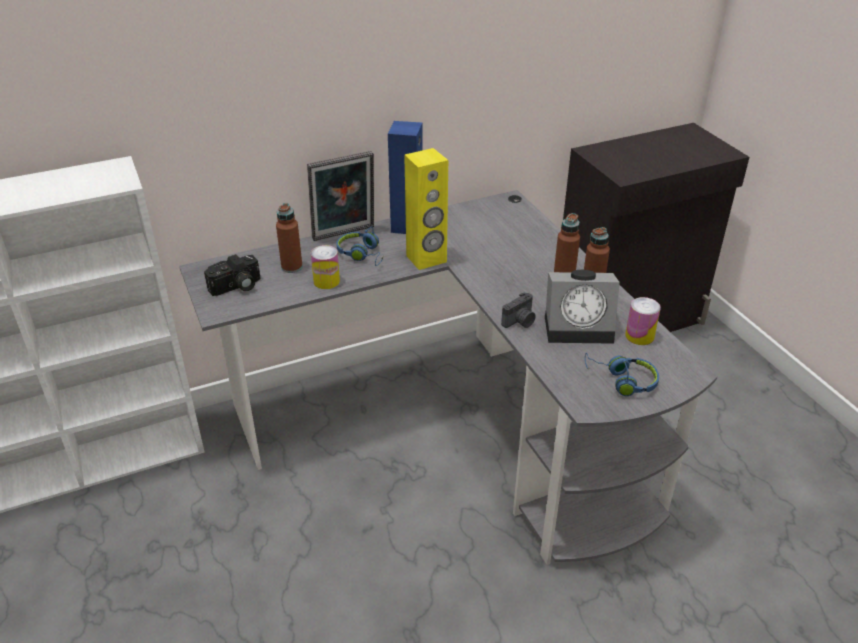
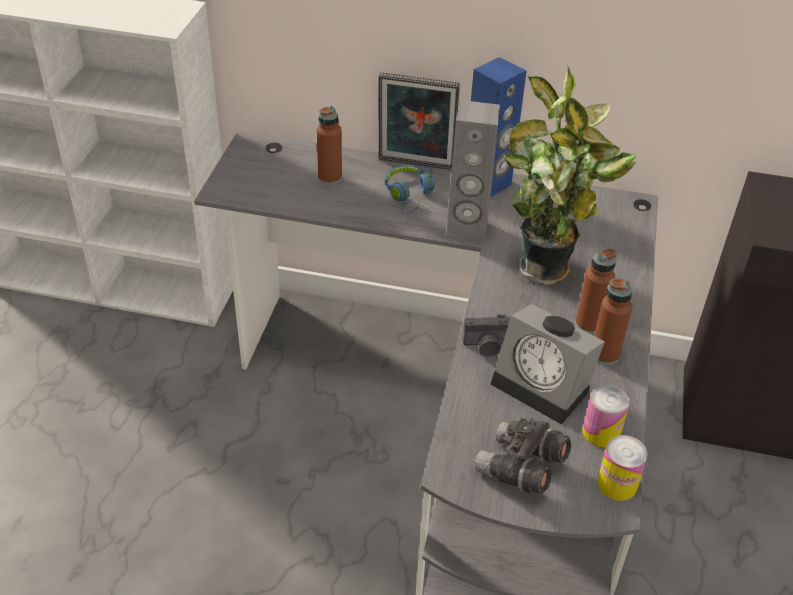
camera: 35 degrees right, 5 degrees up
camera [204,254,261,296] -> none
can [311,245,340,289] -> can moved to [597,435,648,501]
yellow speaker [404,148,448,270] -> grey speaker [446,100,500,243]
blue headphones [585,353,659,396] -> grey binoculars [475,418,571,494]
none -> potted plant [503,67,637,286]

